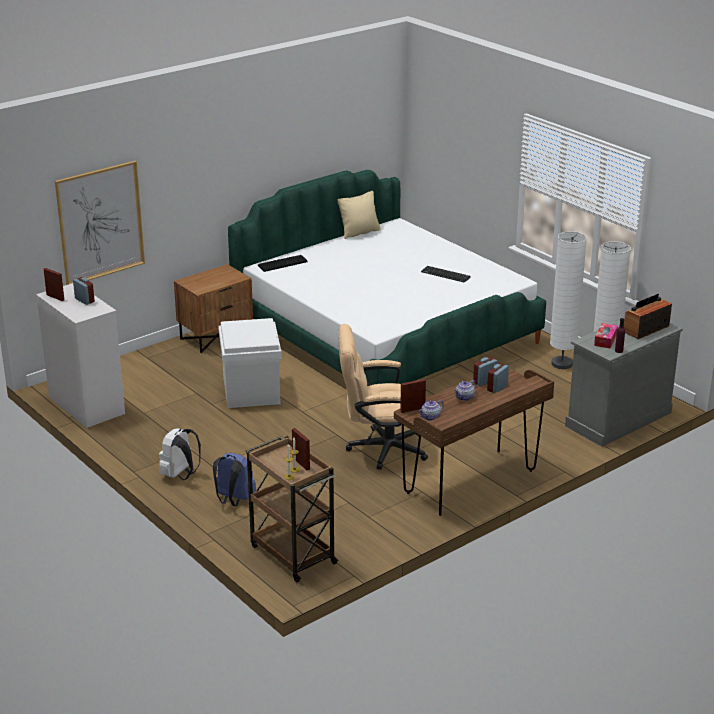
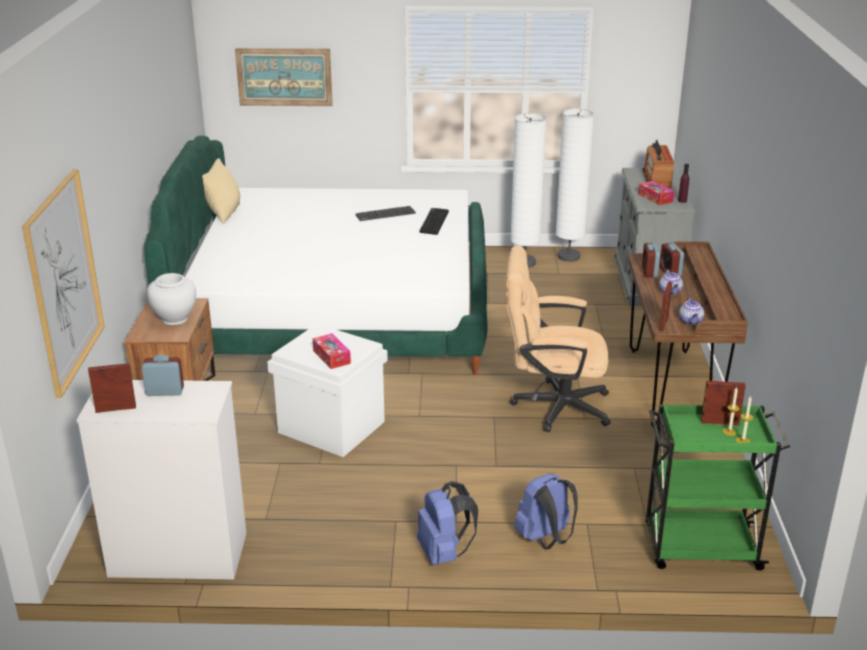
camera: 50 degrees left, 0 degrees up
white backpack [159,428,201,480] -> blue backpack [417,481,478,565]
brown cart [245,436,339,583] -> green cart [645,404,790,571]
keyboard [258,255,308,272] -> keyboard moved to [419,208,449,235]
beige office chair [339,324,428,470] -> beige office chair turned 60 degrees clockwise [506,246,611,432]
none -> white vase [147,273,196,325]
none -> picture [235,48,333,106]
none -> tissue box [313,333,351,369]

